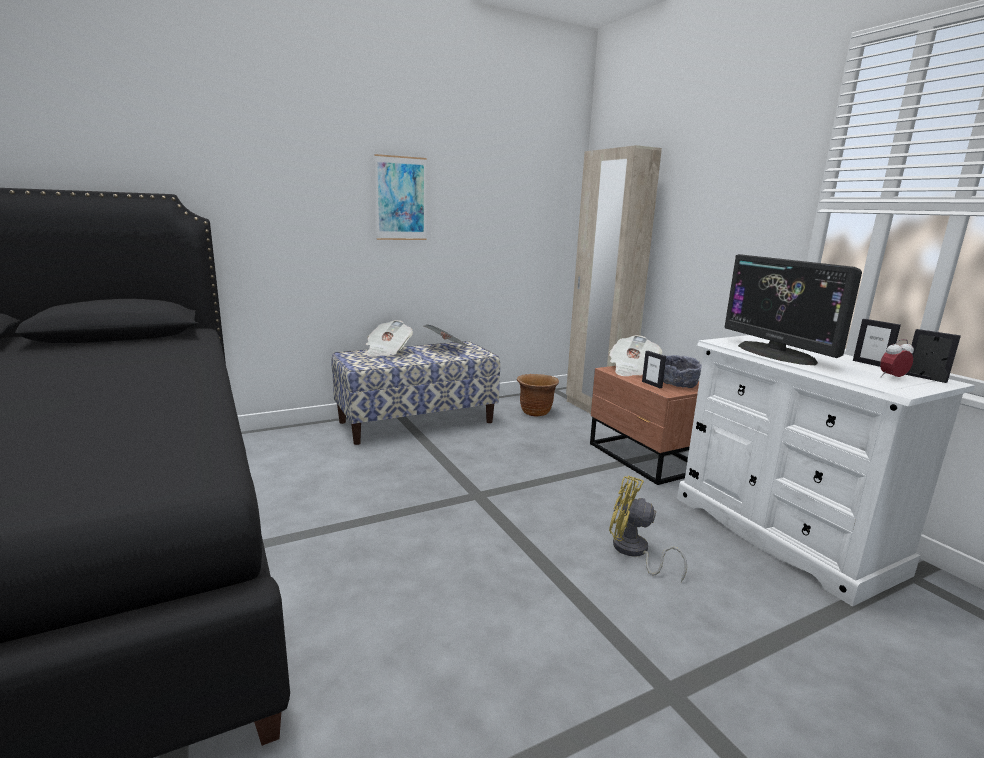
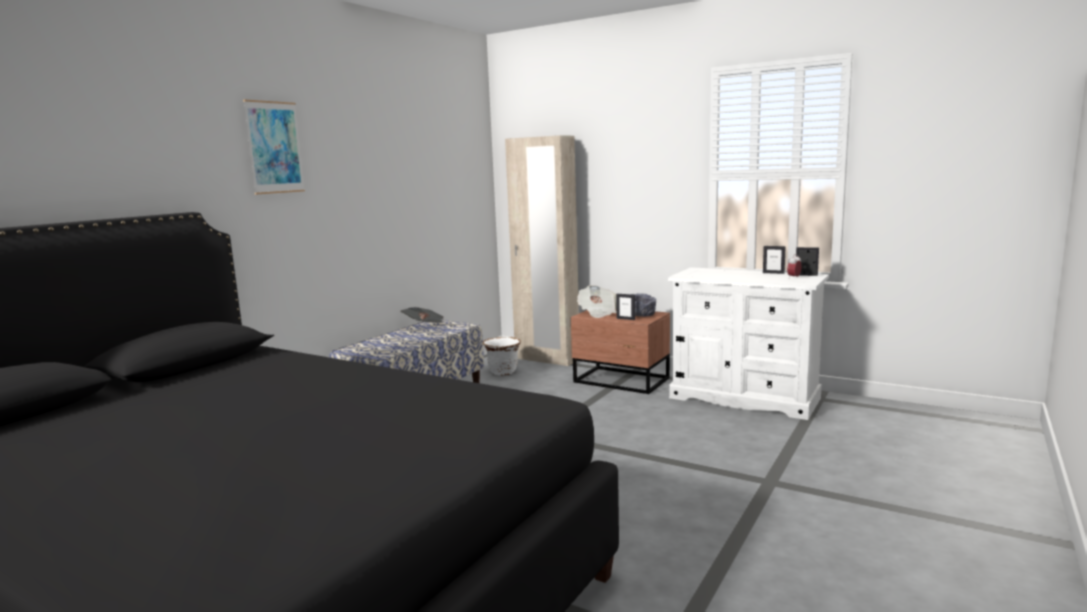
camera: 30 degrees left, 5 degrees down
newspaper [366,320,413,357] -> none
picture [375,154,427,240] -> picture moved to [243,99,305,195]
brown planter [517,374,559,417] -> white planter [483,337,521,376]
yellow fan [609,476,687,582] -> none
monitor [724,254,862,365] -> none

